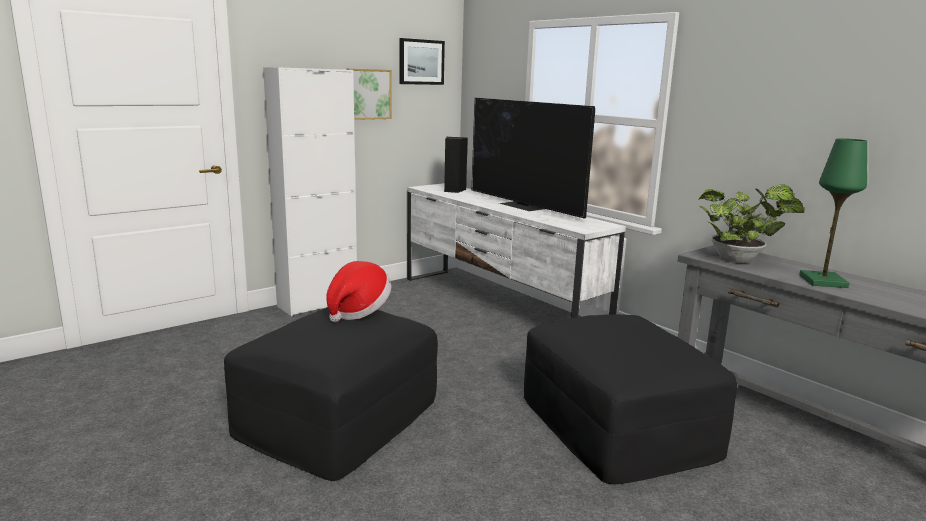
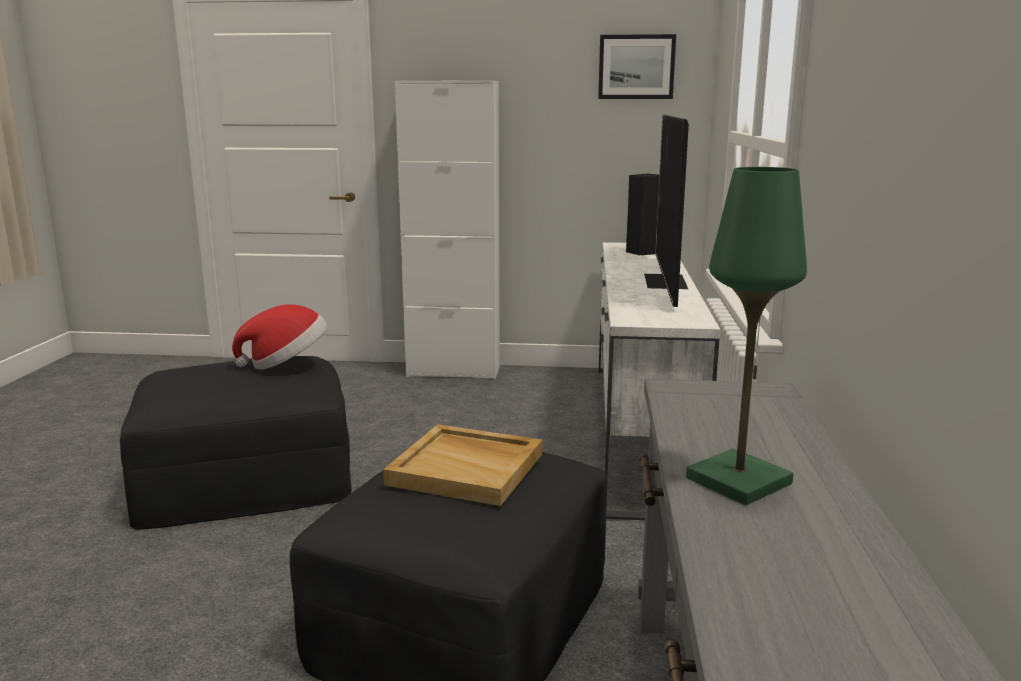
camera: 45 degrees right, 0 degrees up
picture [346,69,392,120] -> none
potted plant [698,185,804,263] -> none
none -> beige tray [383,424,542,506]

